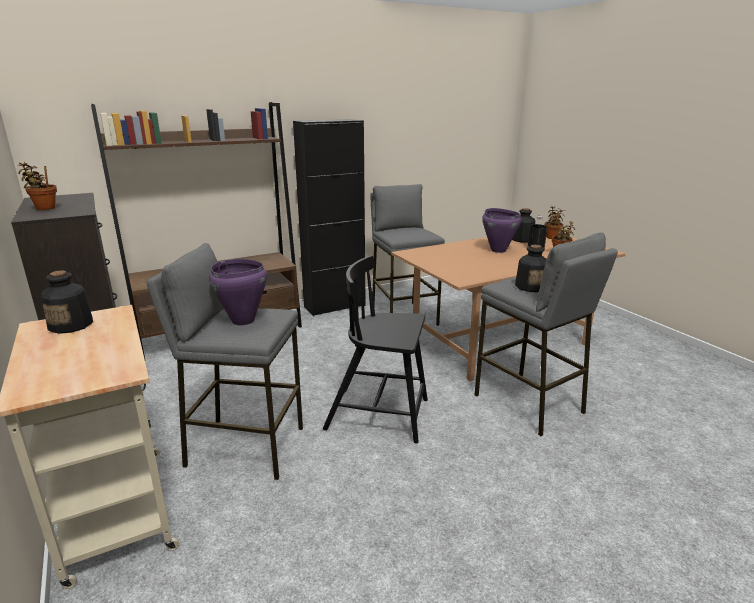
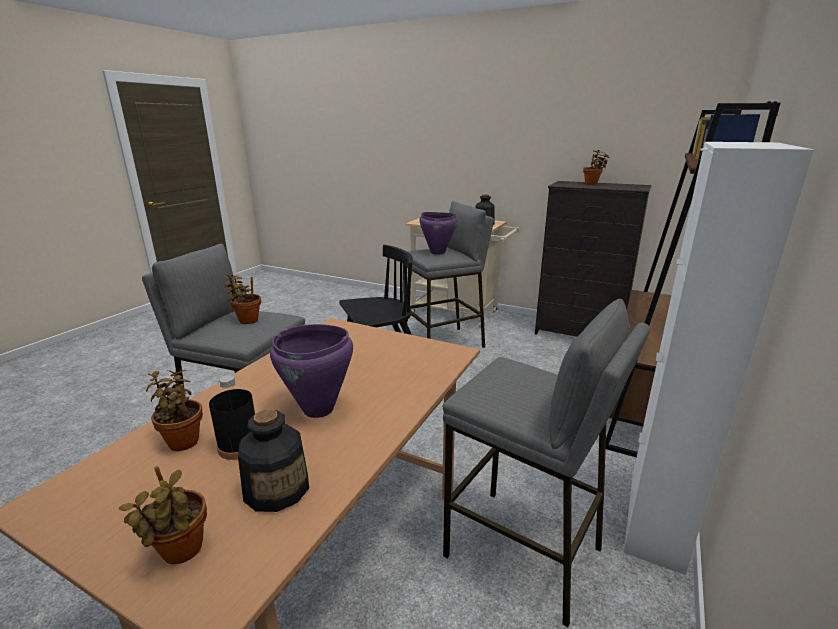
camera: 145 degrees right, 0 degrees up
black cabinet [293,119,366,316] -> white cabinet [624,142,814,575]
bottle [515,245,547,292] -> potted plant [224,273,261,324]

